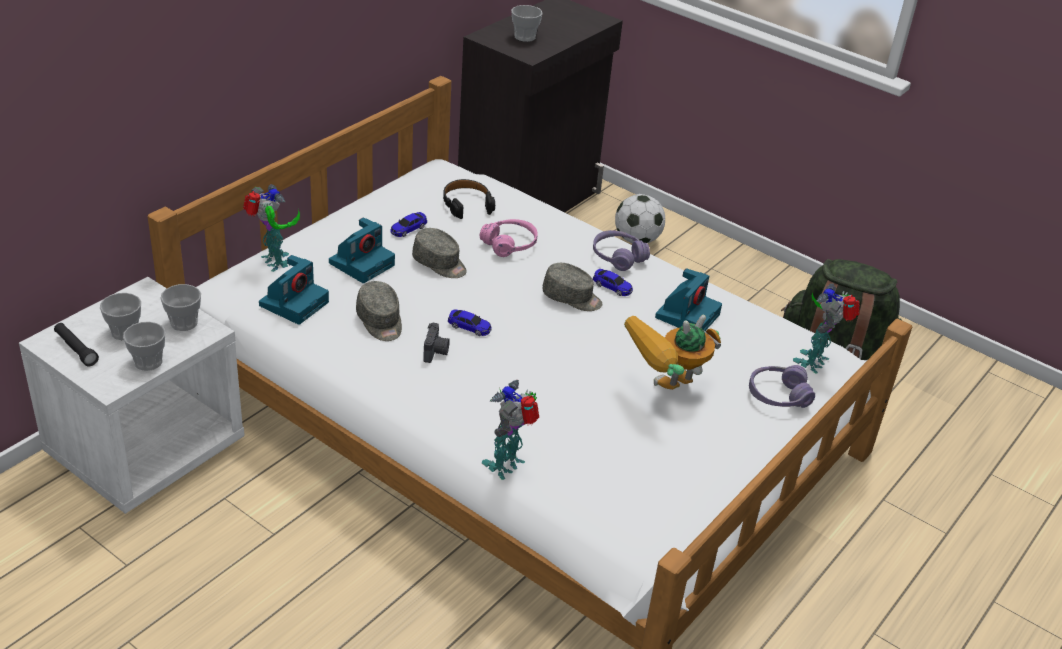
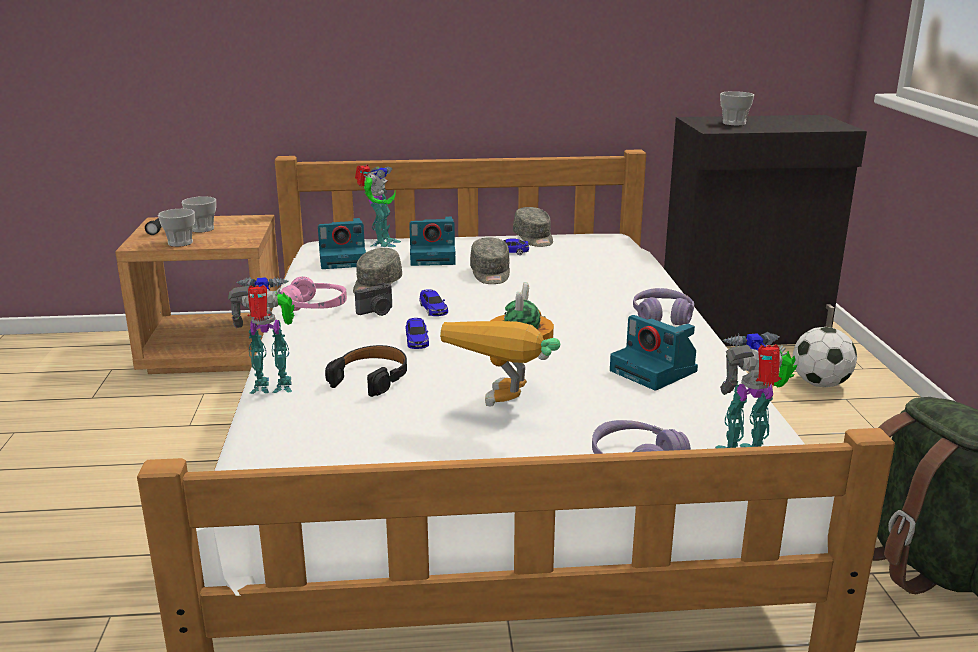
camera: 50 degrees right, 15 degrees down
white nightstand [19,277,245,514] -> brown nightstand [115,215,280,374]
cup [160,284,201,331] -> none
black headphones [443,179,495,219] -> black headphones moved to [325,345,407,397]
pink headphones [480,219,538,257] -> pink headphones moved to [279,276,347,311]
grey cap [542,263,602,311] -> grey cap moved to [513,207,553,247]
toy car [593,269,633,296] -> toy car moved to [405,318,429,349]
toy robot [624,314,721,390] -> toy robot turned 90 degrees counterclockwise [440,282,560,406]
camera [655,268,722,331] -> camera turned 60 degrees clockwise [610,315,698,390]

